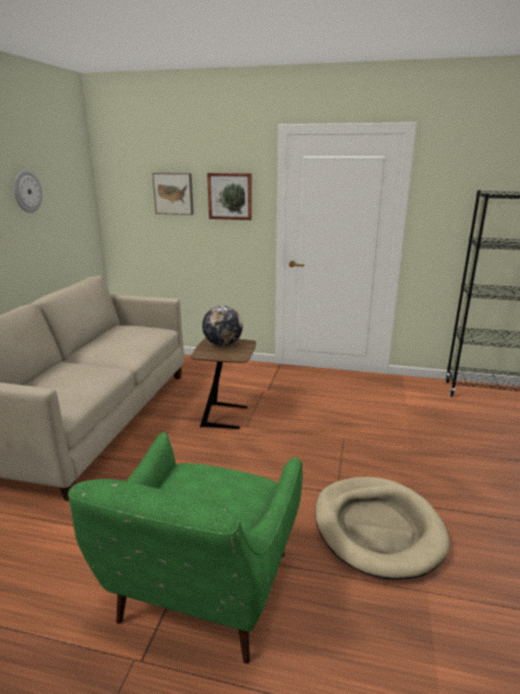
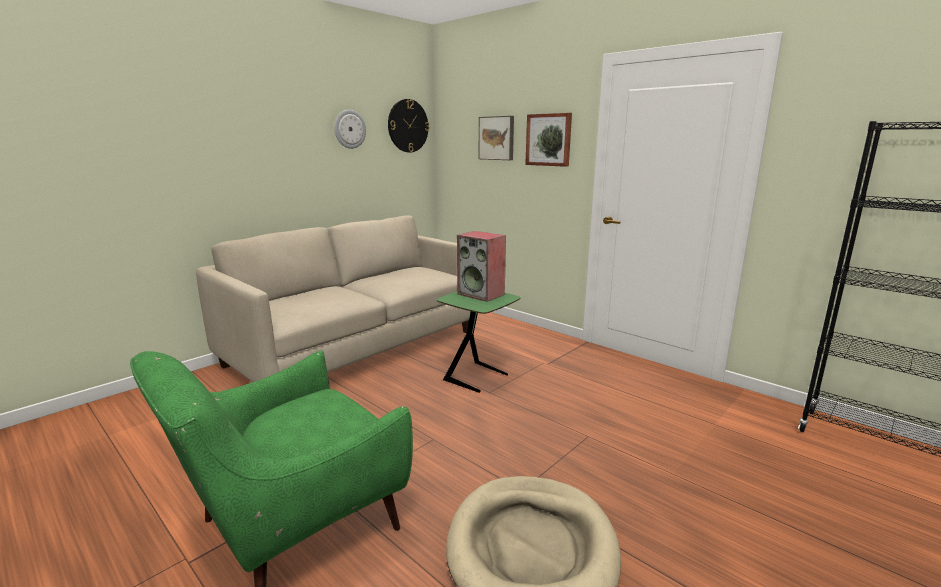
camera: 30 degrees right, 5 degrees down
brown side table [191,338,256,429] -> green side table [437,291,520,393]
globe [202,306,243,346] -> speaker [457,231,506,302]
none -> wall clock [388,99,429,152]

